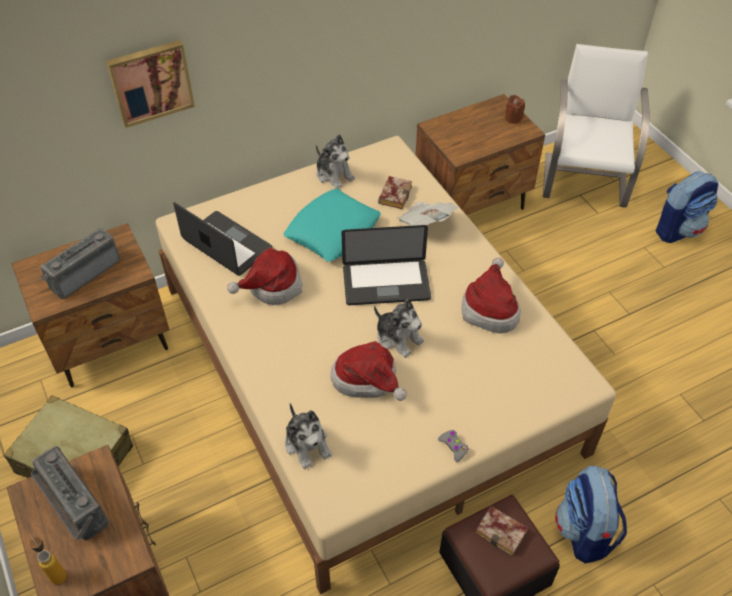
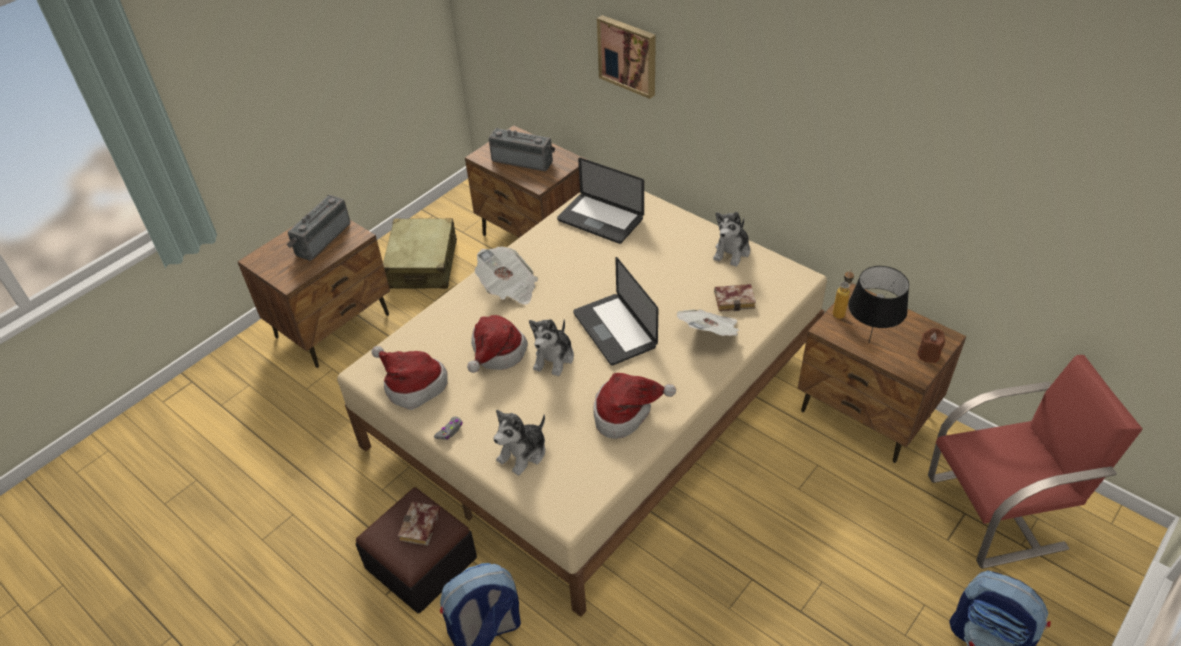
camera: 70 degrees right, 5 degrees down
bottle [29,537,67,585] -> bottle moved to [832,269,854,319]
laptop [173,202,272,276] -> laptop turned 105 degrees clockwise [557,158,644,244]
hat [227,248,303,305] -> hat moved to [372,346,448,410]
turquoise pillow [283,189,381,261] -> none
plush toy [285,403,332,469] -> plush toy moved to [493,410,545,476]
white chair [543,44,650,208] -> red chair [928,355,1143,569]
none -> newspaper [475,247,538,305]
none -> black table lamp [848,266,909,344]

